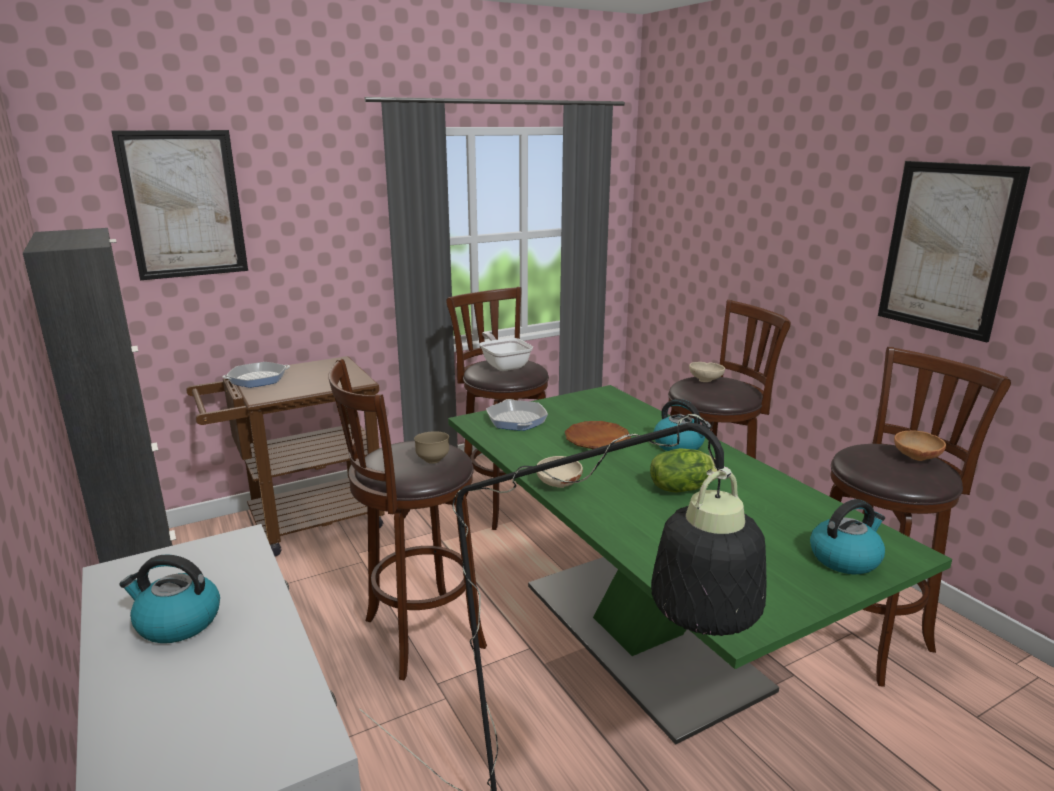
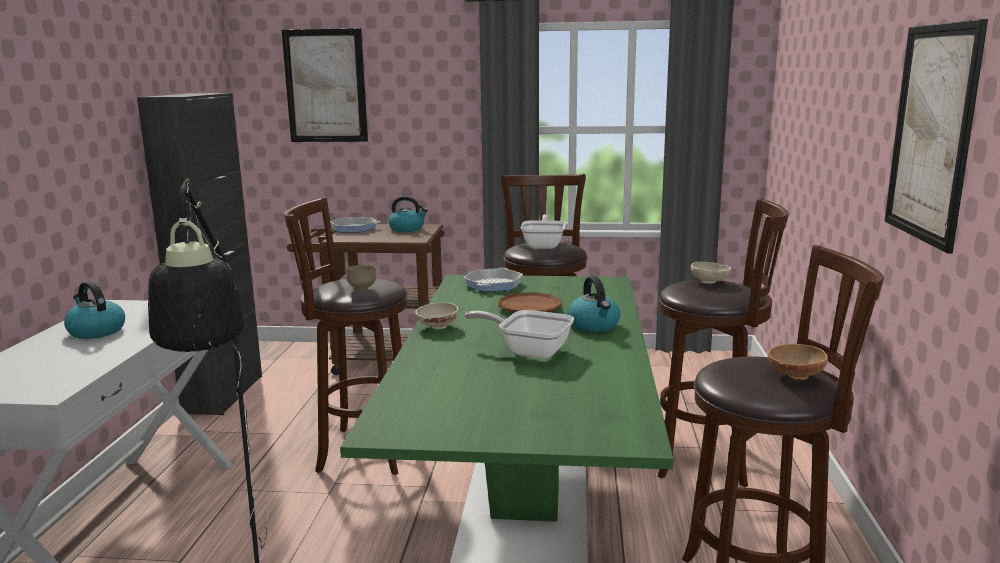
camera: 35 degrees right, 5 degrees down
lettuce [650,448,717,493] -> frying pan [464,310,575,359]
kettle [810,499,885,574] -> kettle moved to [389,196,428,232]

